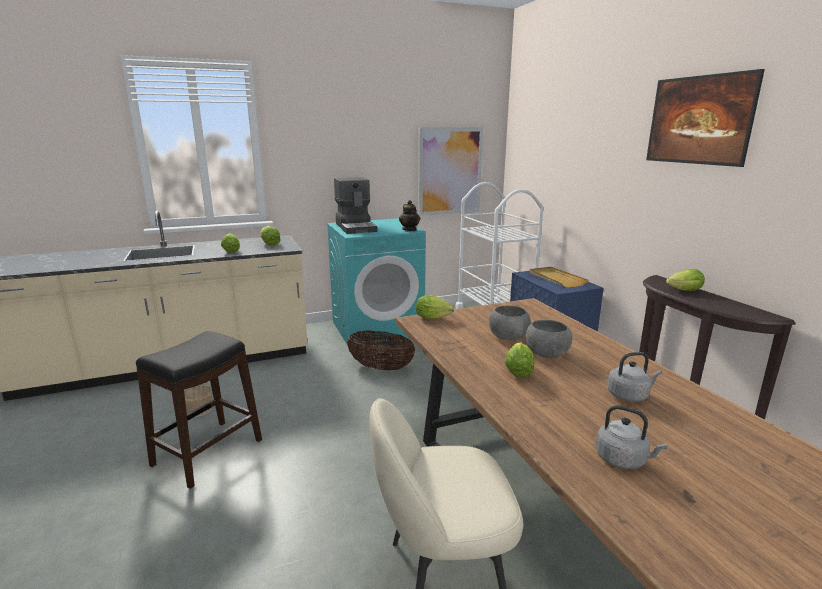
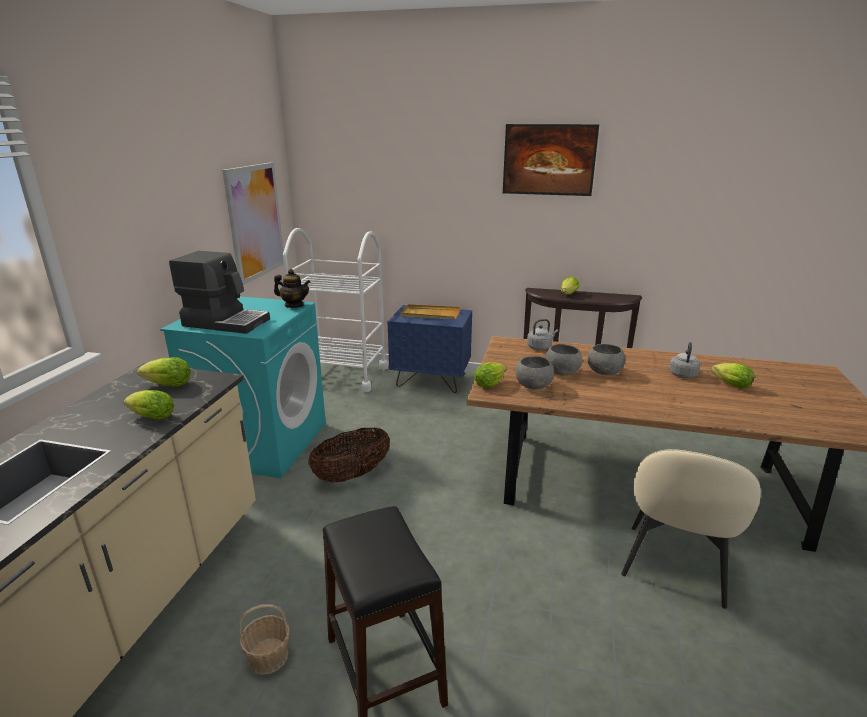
camera: 55 degrees left, 5 degrees up
lettuce [505,343,534,377] -> lettuce moved to [711,363,754,388]
grey kettle [596,405,667,469] -> grey kettle moved to [527,319,558,350]
none -> grey bowl [515,356,554,390]

